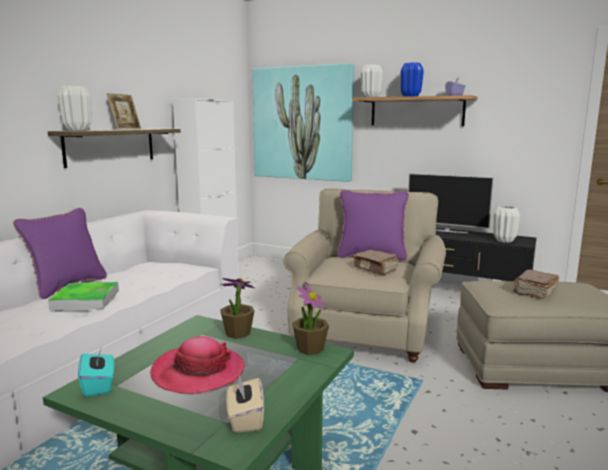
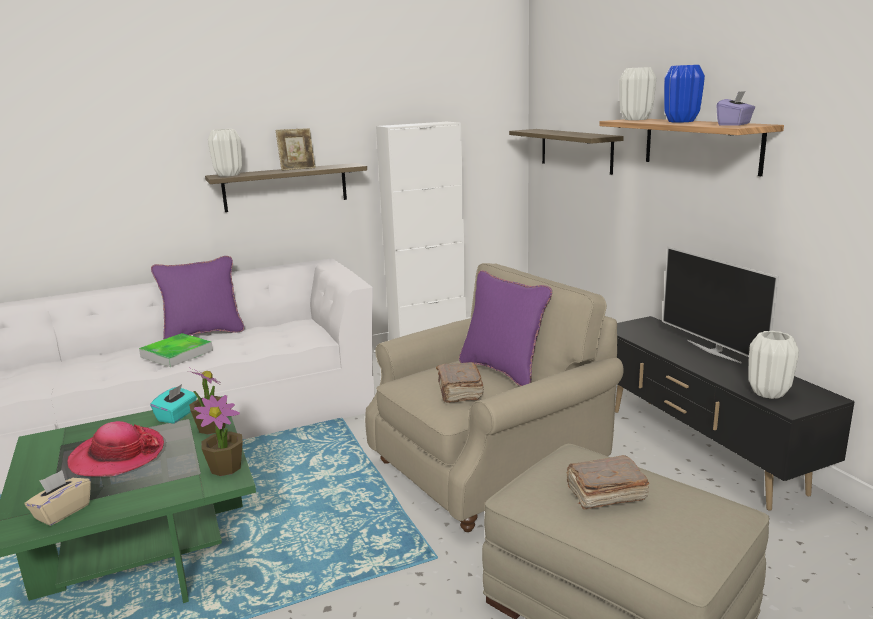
camera: 40 degrees right, 5 degrees up
turquoise tissue box [78,346,114,397] -> turquoise tissue box moved to [150,384,197,423]
picture [252,63,354,182] -> shelf [509,129,624,175]

